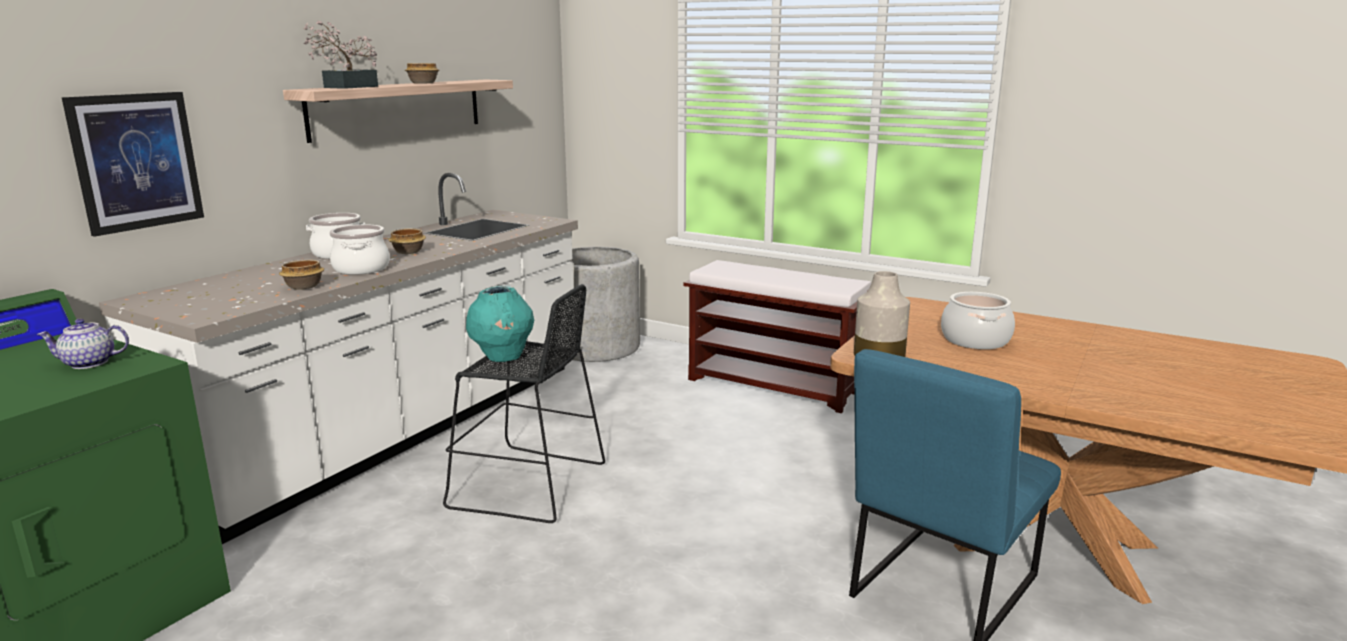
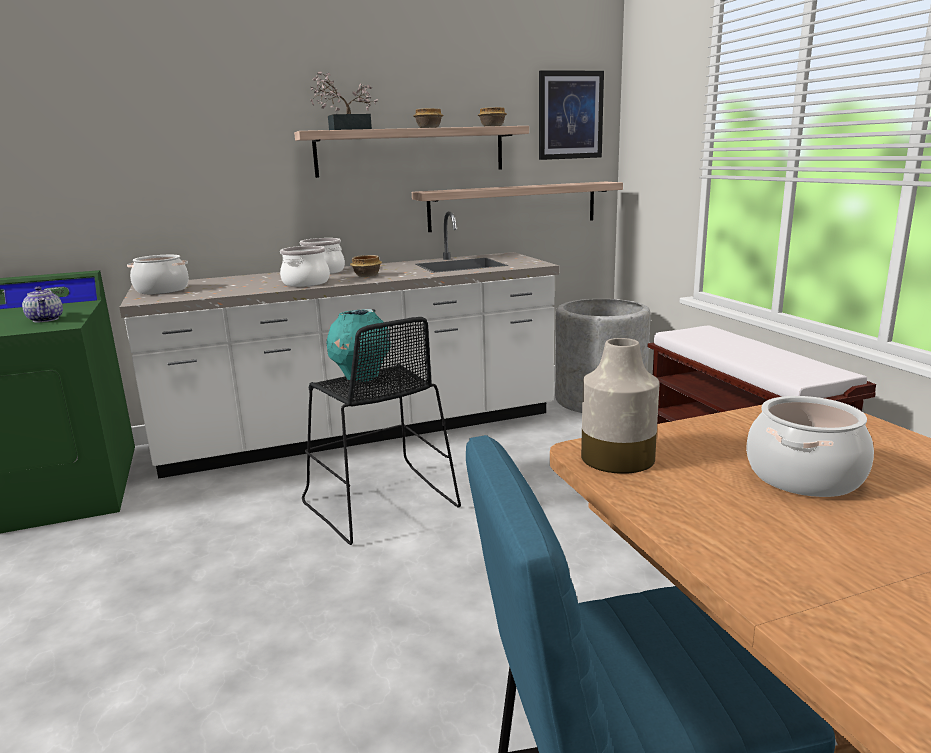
camera: 40 degrees right, 0 degrees up
teapot [37,319,129,369] -> teapot turned 150 degrees counterclockwise [22,287,63,322]
picture [62,92,204,237] -> picture moved to [539,70,604,160]
bowl [279,259,324,290] -> bowl moved to [478,107,507,127]
none -> cooking pot [127,255,189,294]
none -> shelf [412,182,623,232]

